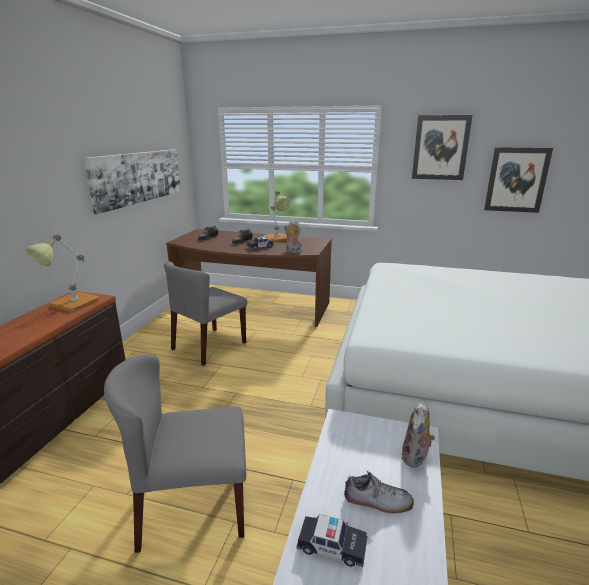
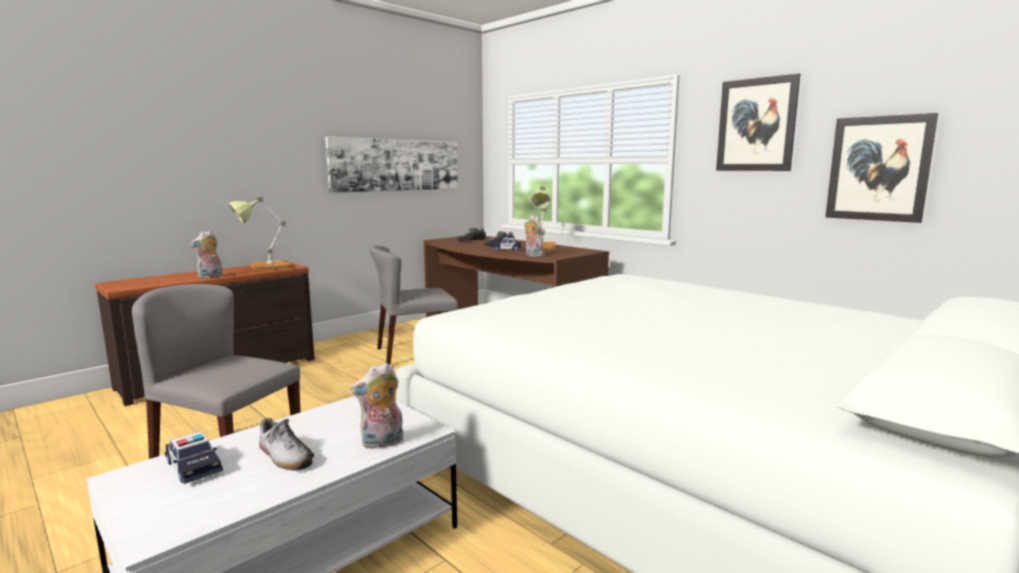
camera: 30 degrees right, 10 degrees down
none -> plush toy [190,230,223,279]

